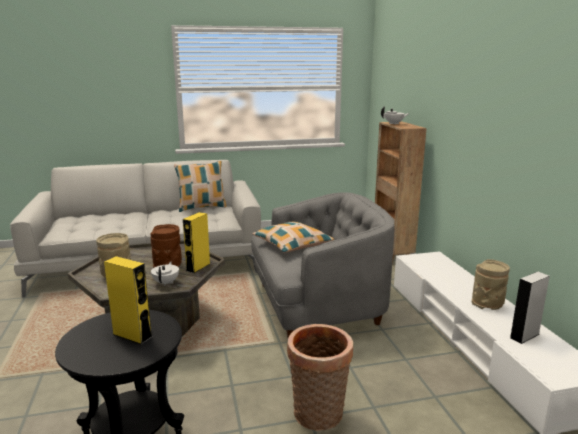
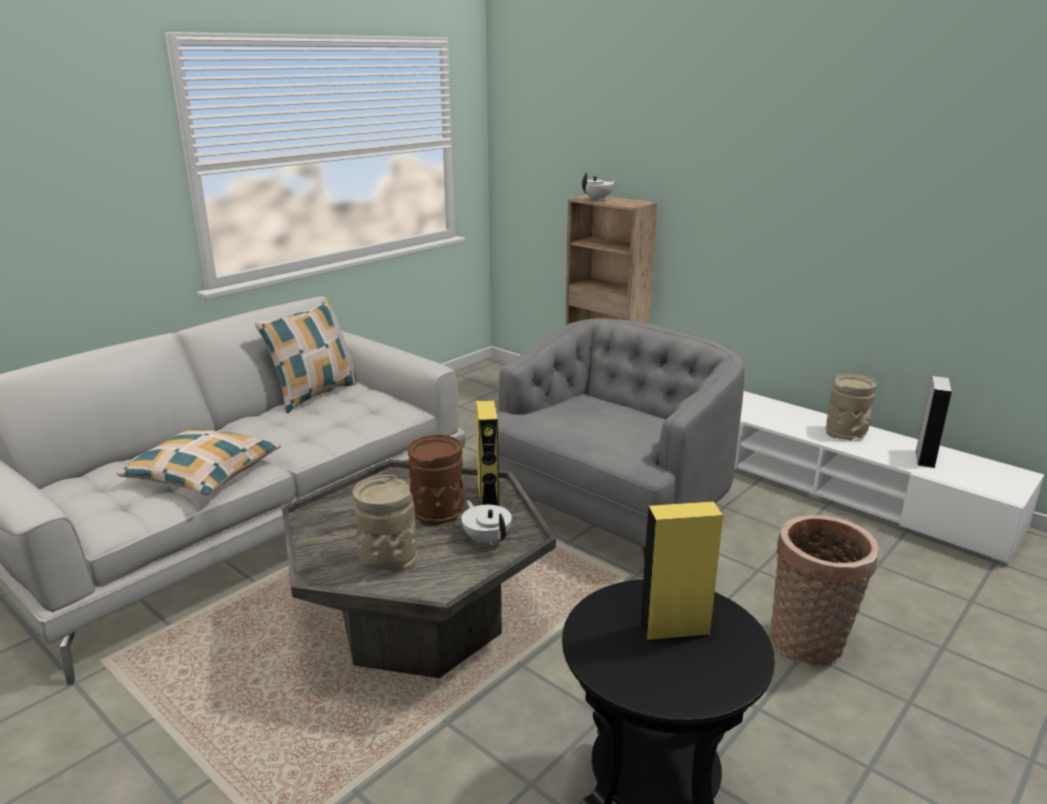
camera: 35 degrees left, 5 degrees up
pillow [252,222,334,253] -> pillow moved to [116,428,281,496]

